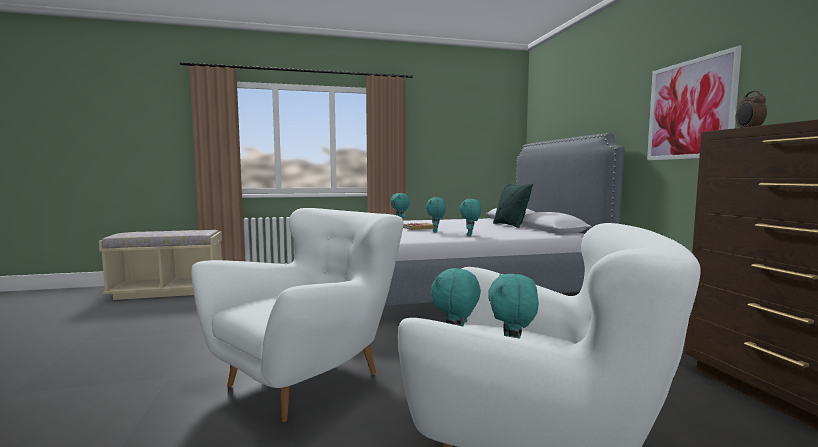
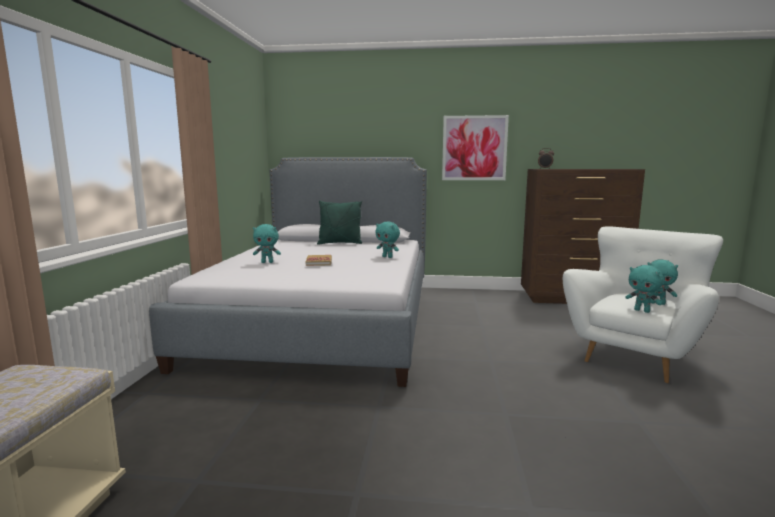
camera: 70 degrees left, 5 degrees up
white armchair [191,208,404,422] -> none
turquoise plush toy [426,197,446,233] -> none

